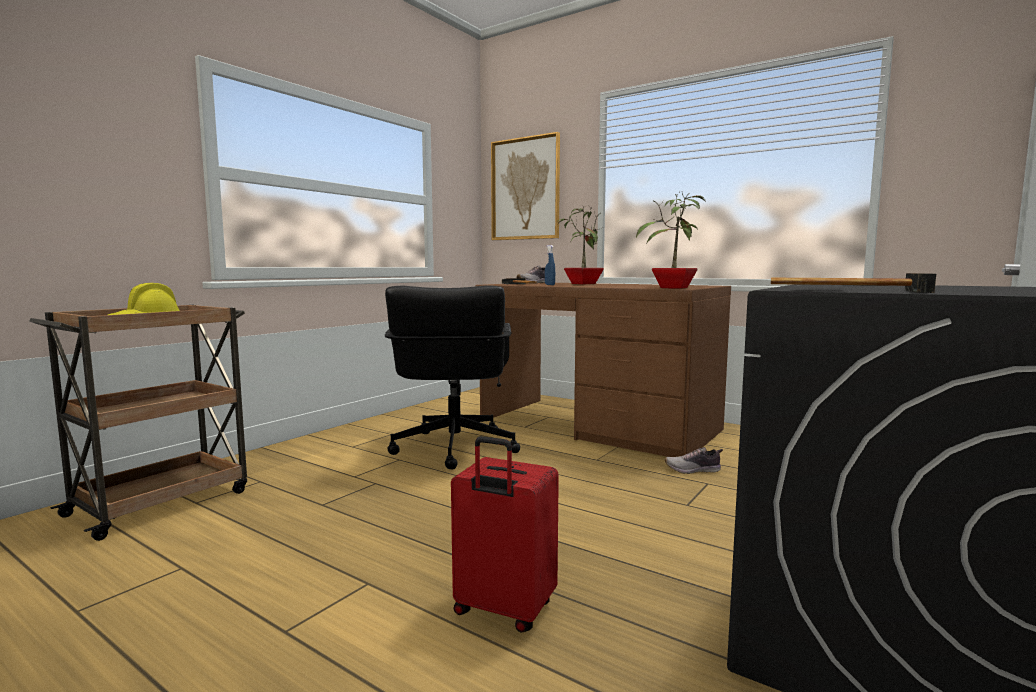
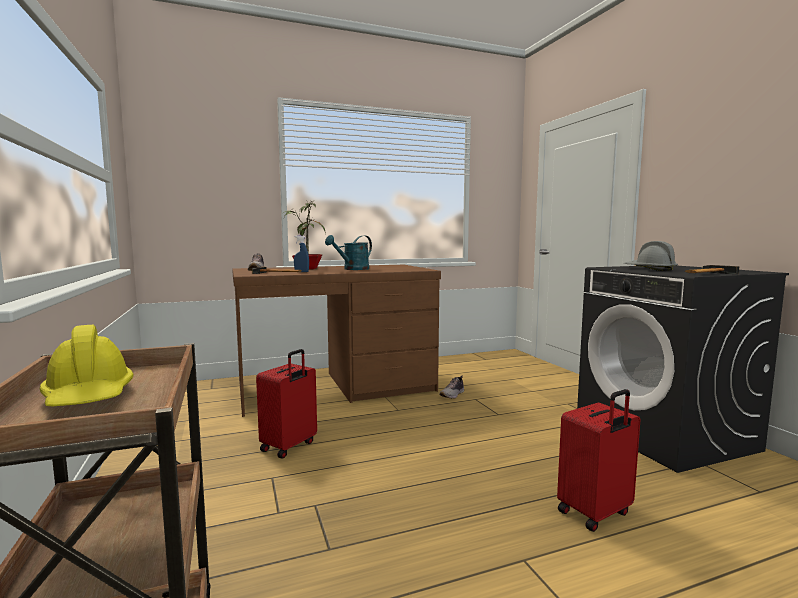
camera: 55 degrees left, 0 degrees up
black office chair [385,285,520,469] -> red suitcase [256,349,317,459]
picture [491,132,560,240] -> none
potted plant [636,193,706,289] -> none
none -> turquoise watering can [325,235,372,270]
none -> grey hard hat [624,241,678,271]

